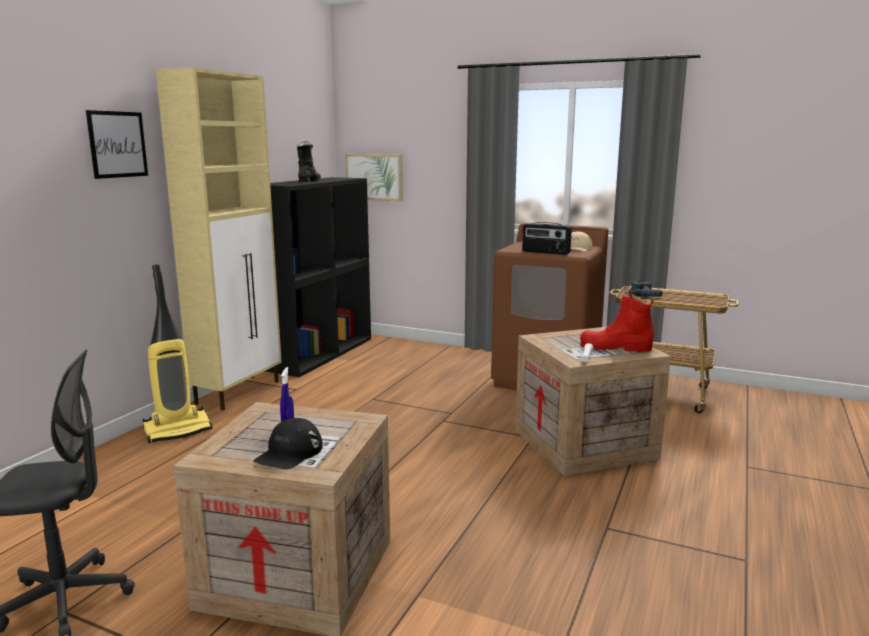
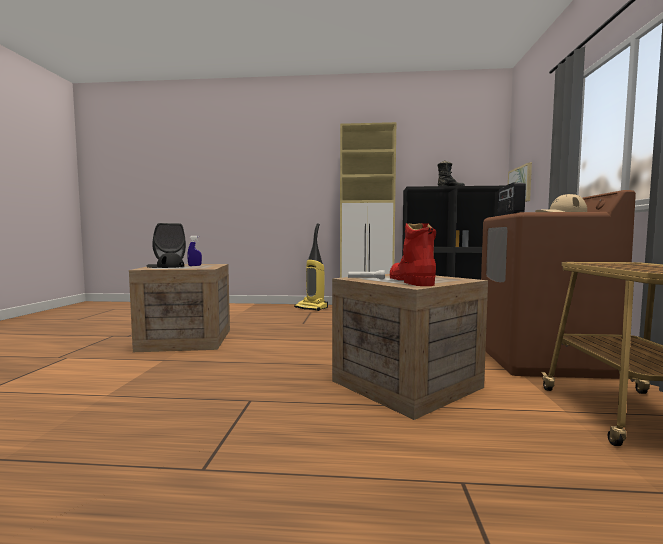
camera: 70 degrees right, 10 degrees down
picture [86,110,148,179] -> none
power drill [624,281,663,297] -> none

